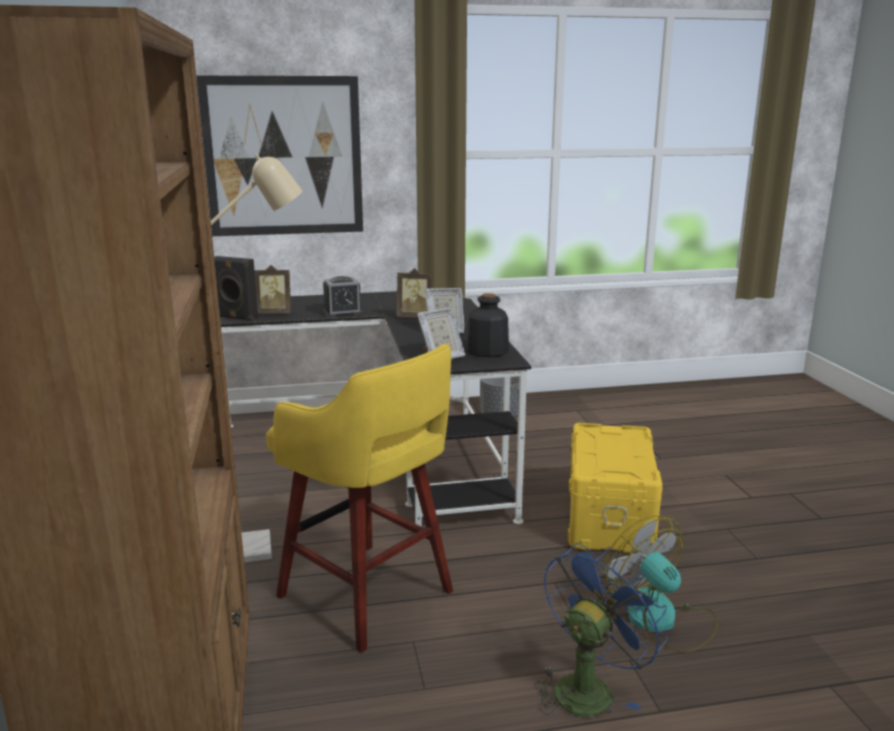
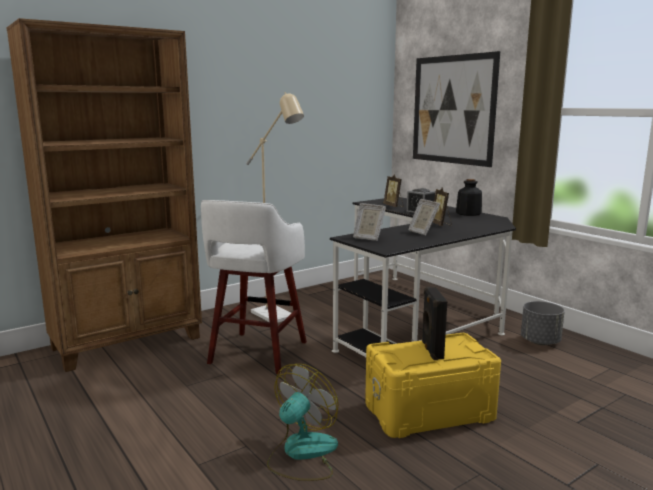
camera: 65 degrees right, 5 degrees down
black speaker [214,256,258,321] -> black speaker moved to [422,287,447,360]
yellow stool [266,344,453,653] -> white stool [201,200,307,374]
bottle [467,293,509,357] -> bottle moved to [456,179,482,216]
blue fan [534,543,668,717] -> none

